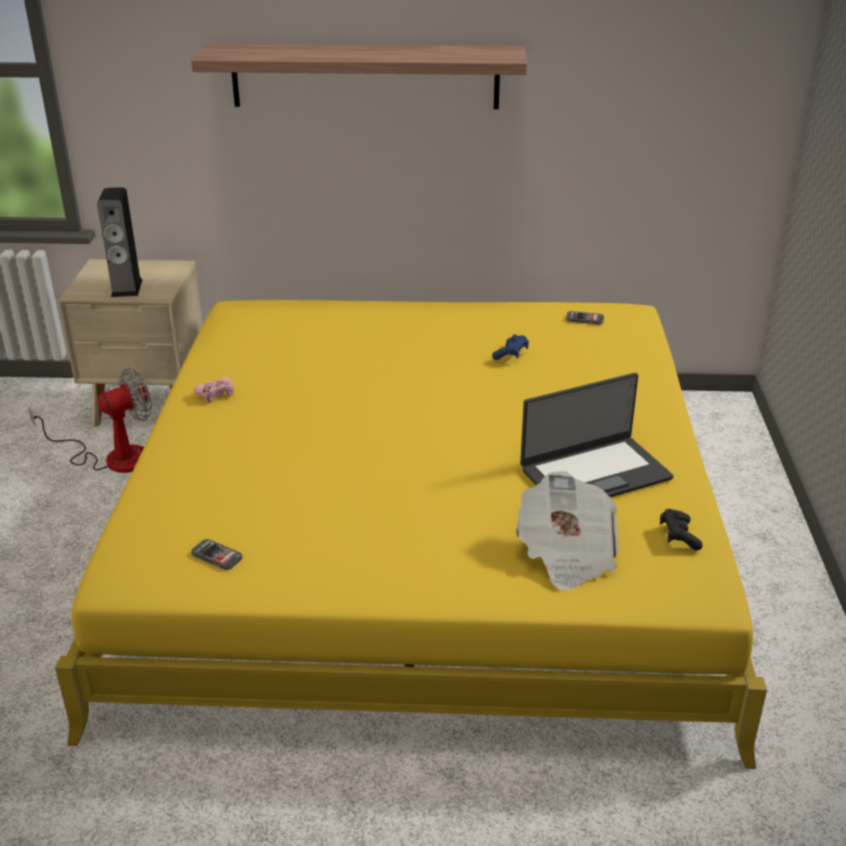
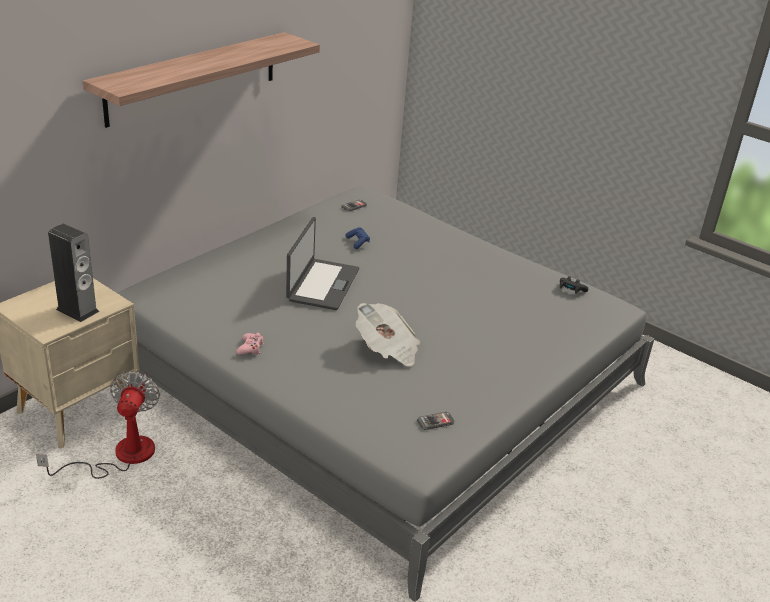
camera: 55 degrees left, 0 degrees up
yellow bed [55,300,767,769] -> grey bed [118,186,654,602]
newspaper [515,471,619,591] -> newspaper moved to [355,303,420,367]
laptop [520,373,673,497] -> laptop moved to [286,217,359,310]

